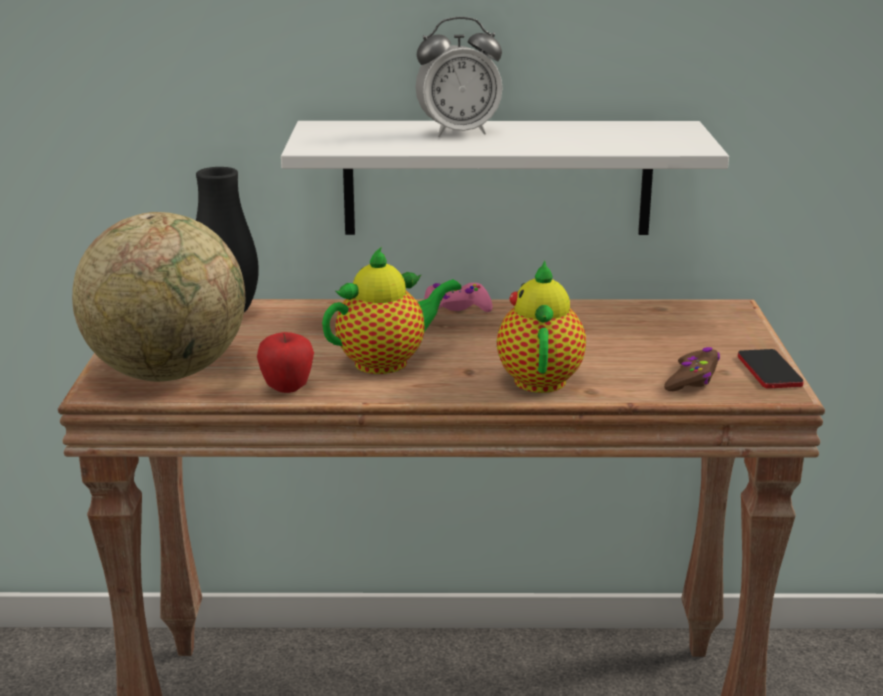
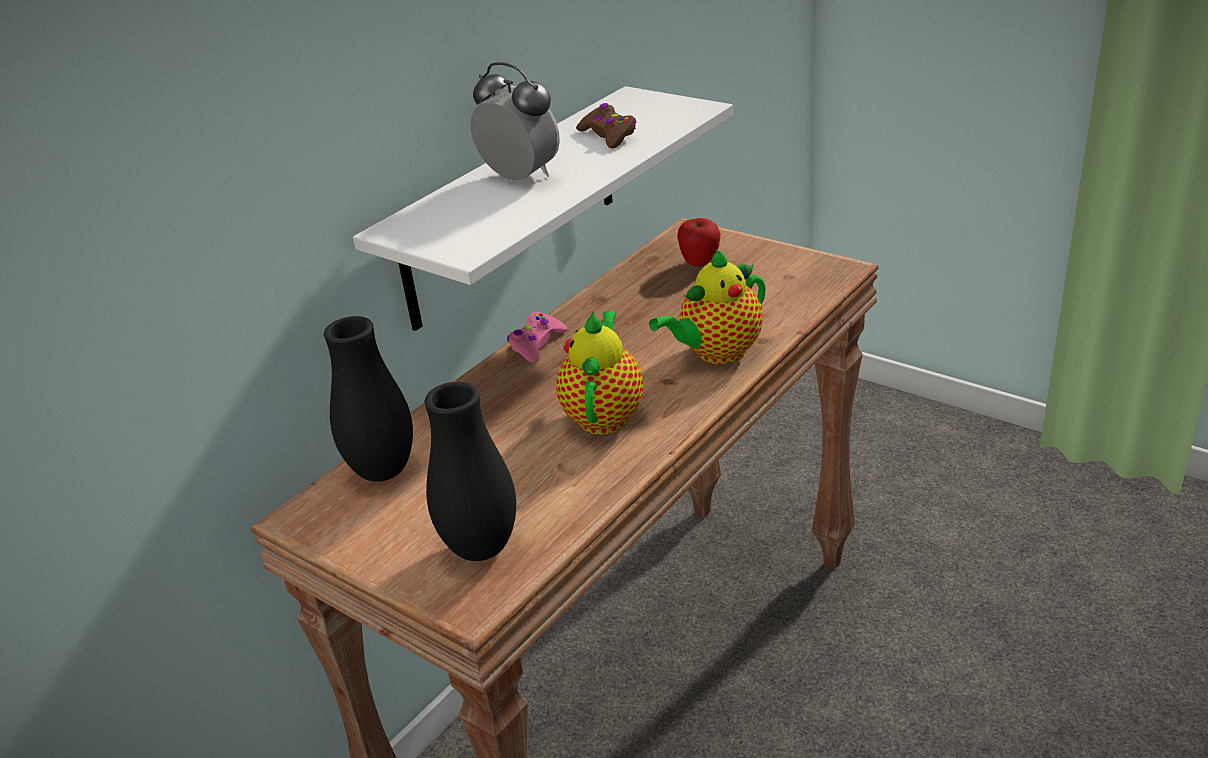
camera: 50 degrees left, 10 degrees up
globe [72,212,245,382] -> black vase [425,382,516,561]
apple [257,332,314,393] -> apple moved to [677,218,721,267]
alarm clock [416,17,503,137] -> alarm clock turned 75 degrees counterclockwise [470,62,560,182]
teapot [497,260,586,393] -> teapot turned 75 degrees counterclockwise [649,249,766,364]
brown game controller [664,347,720,391] -> brown game controller moved to [576,103,637,148]
phone [738,349,804,389] -> none

